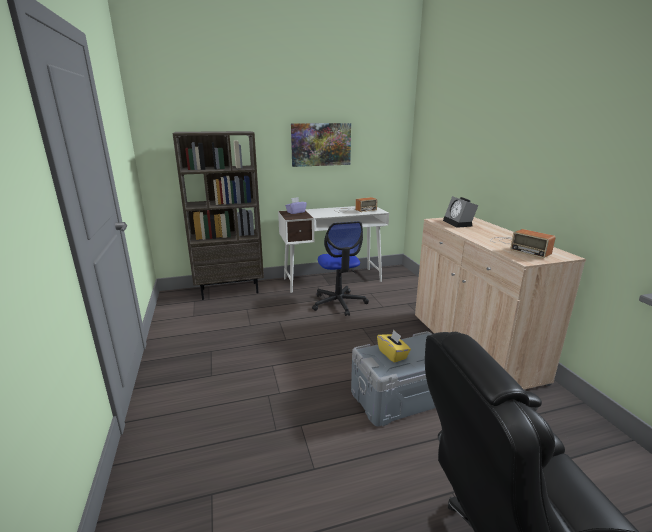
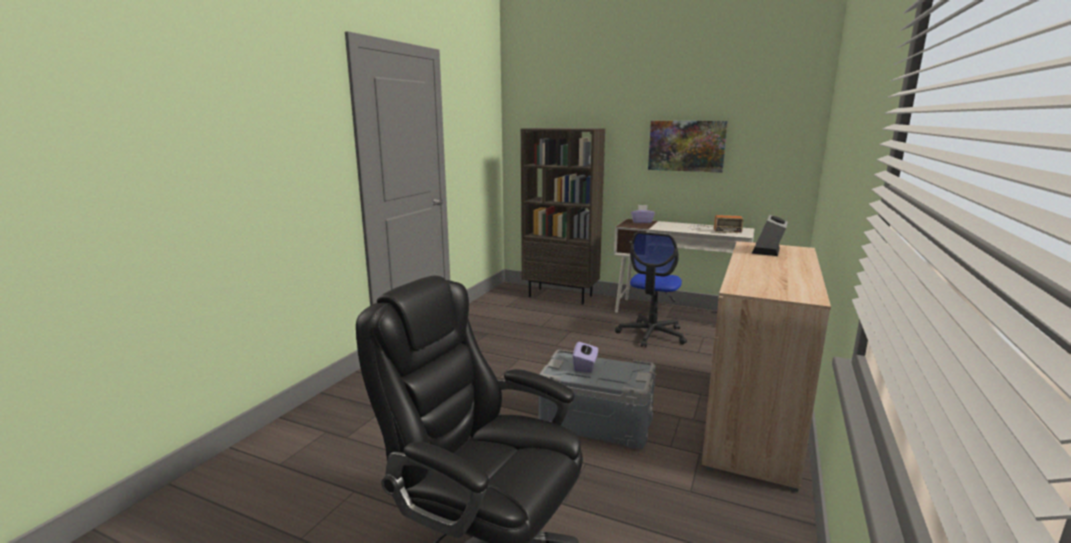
camera: 40 degrees right, 5 degrees down
yellow tissue box [377,330,411,363] -> purple tissue box [573,340,598,373]
radio [490,229,556,258] -> none

